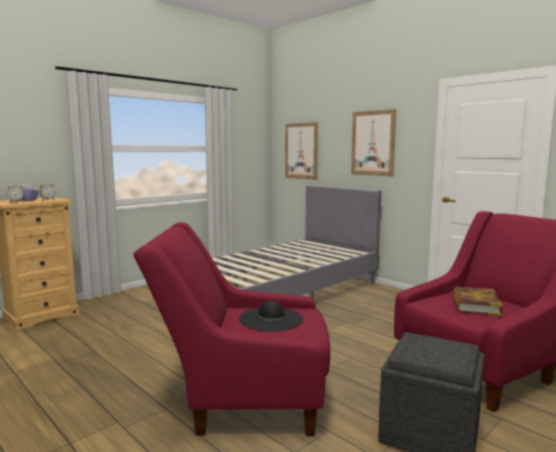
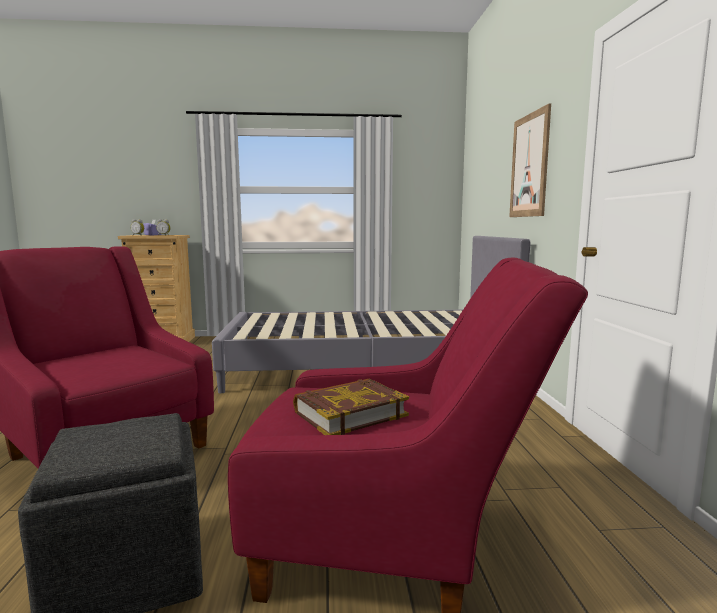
camera: 40 degrees right, 0 degrees up
black hat [239,301,303,332] -> none
picture [285,122,318,180] -> none

